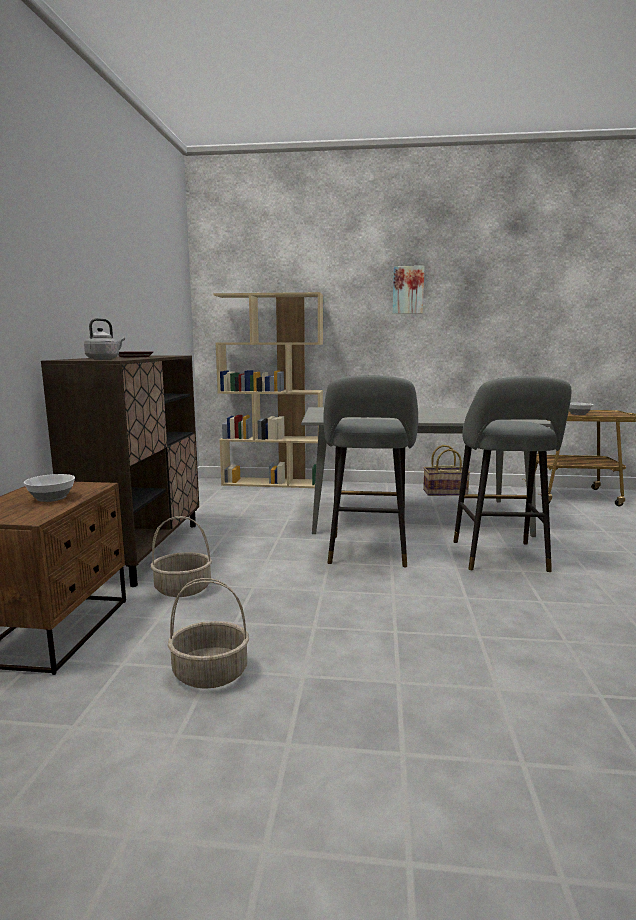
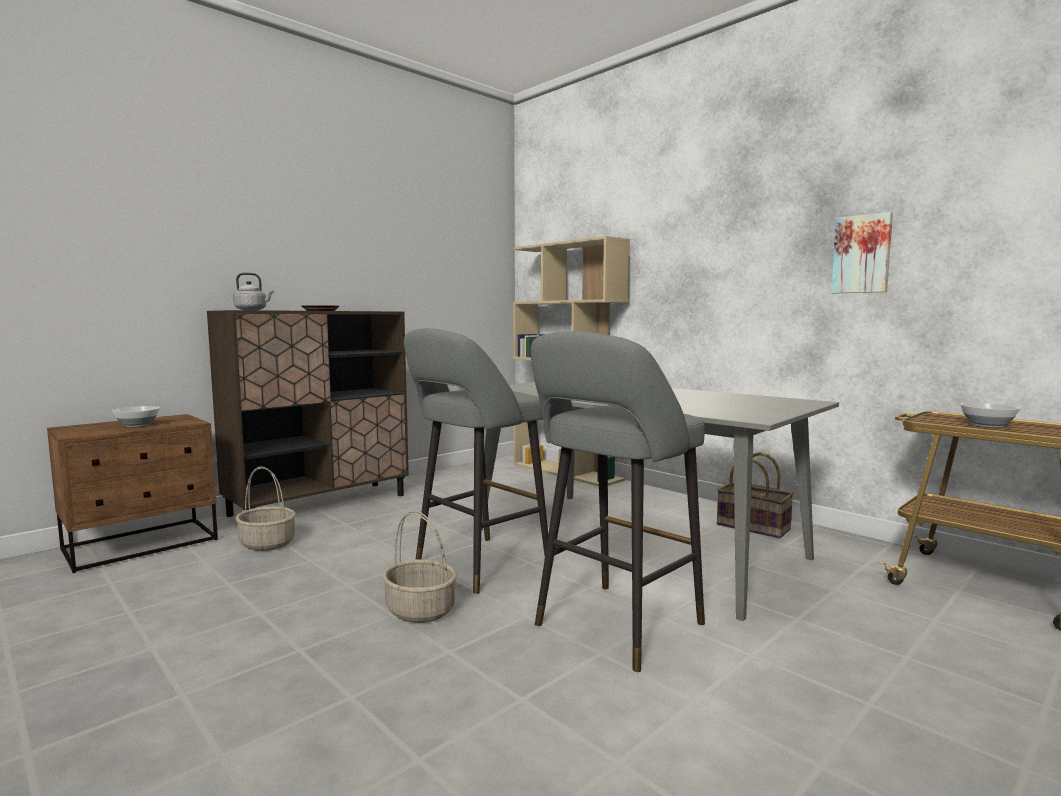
camera: 40 degrees right, 5 degrees down
basket [168,578,249,689] -> basket moved to [382,511,457,623]
picture [392,266,425,314] -> picture moved to [831,212,893,293]

